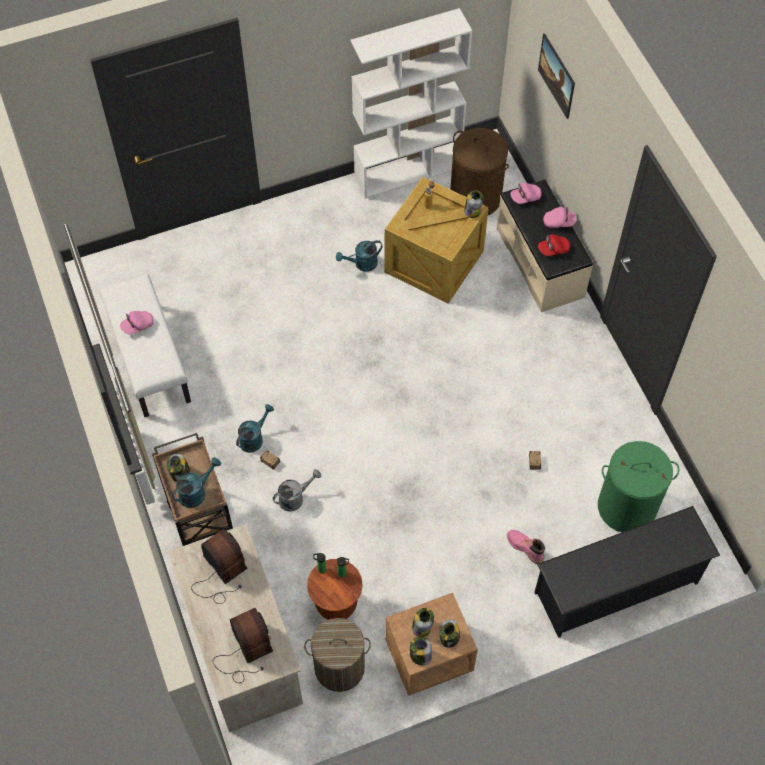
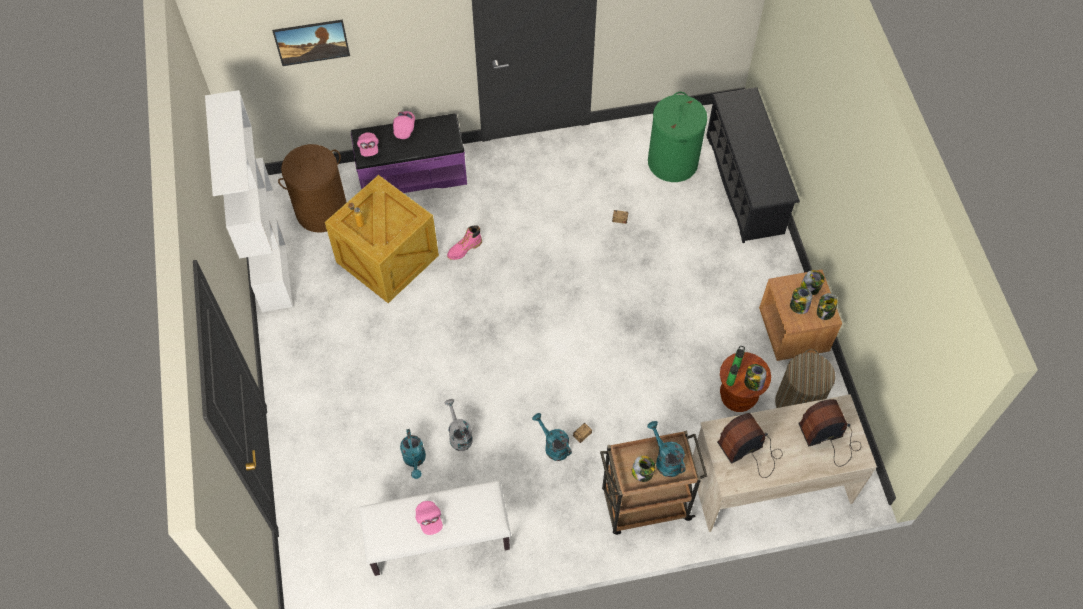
camera: 80 degrees left, 0 degrees up
grey watering can [273,469,321,512] -> grey watering can moved to [445,399,473,451]
turquoise watering can [336,240,383,272] -> turquoise watering can moved to [400,429,426,479]
jar [464,191,484,218] -> jar moved to [744,364,767,391]
beige bench [497,179,593,312] -> purple bench [351,113,467,193]
pink boot [507,530,545,564] -> pink boot moved to [447,225,482,260]
red cap [538,234,570,256] -> none

